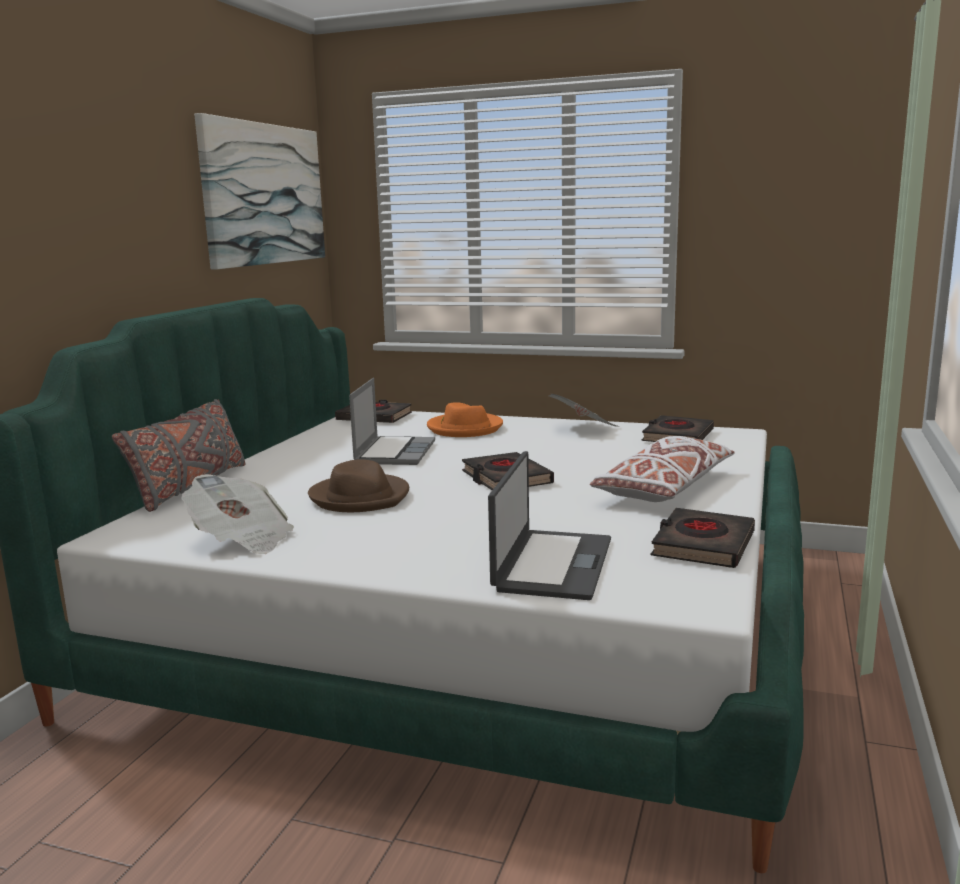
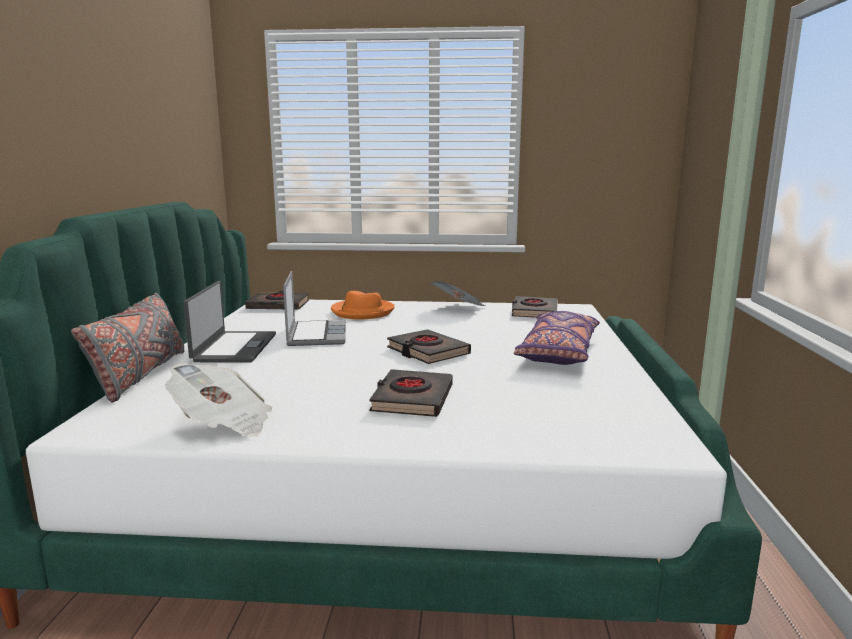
camera: 15 degrees left, 0 degrees up
picture [194,113,325,269] -> none
brown hat [308,459,409,512] -> none
laptop [488,451,611,600] -> laptop moved to [183,281,276,362]
white pillow [590,436,734,502] -> purple pillow [514,311,600,365]
black book [650,508,755,568] -> black book moved to [369,369,453,417]

